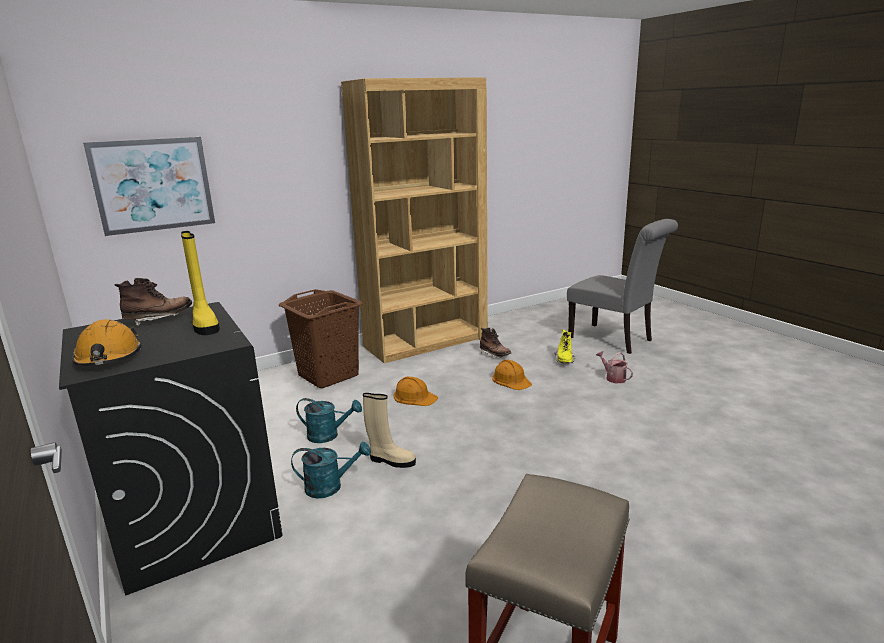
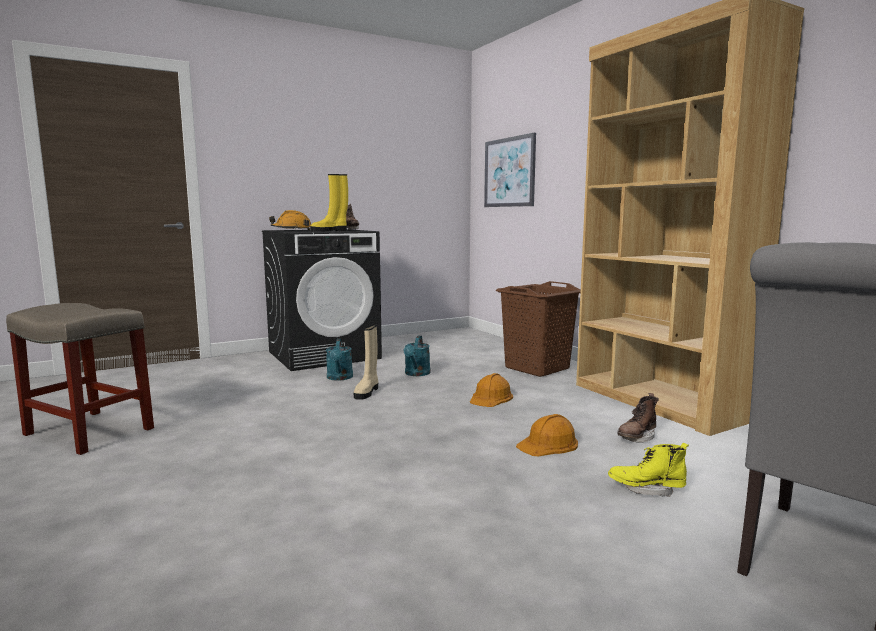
camera: 90 degrees right, 10 degrees down
watering can [596,351,633,383] -> none

